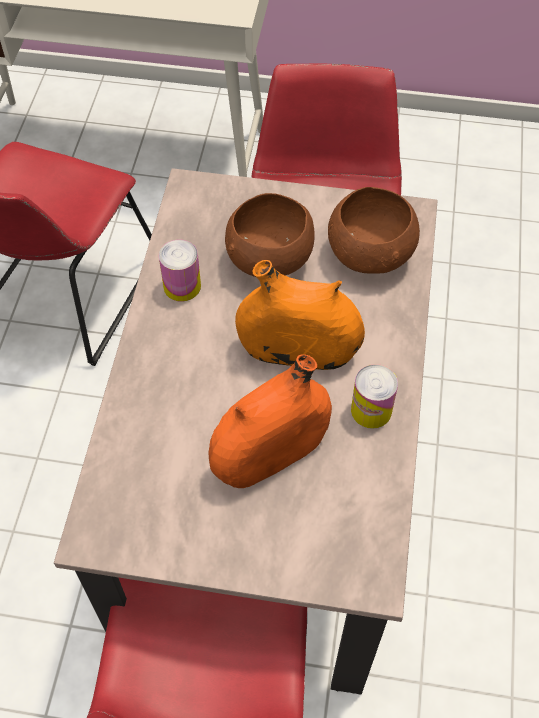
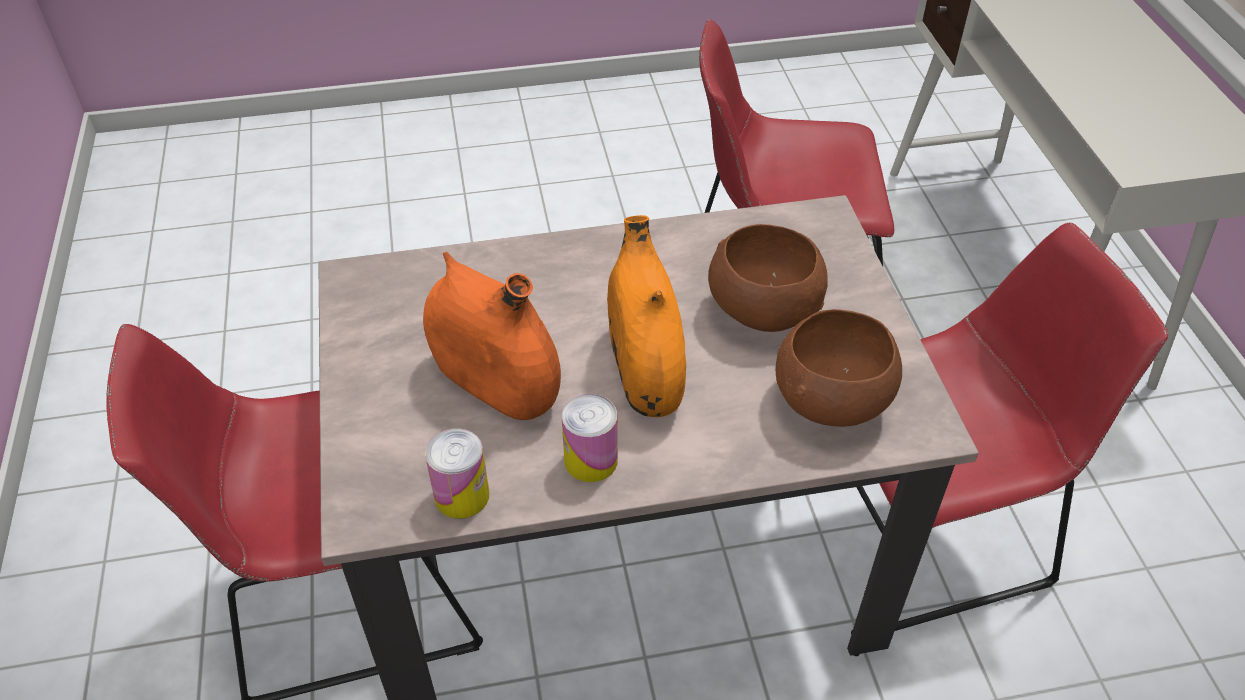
camera: 70 degrees right, 10 degrees down
can [159,240,201,302] -> can moved to [425,429,489,519]

